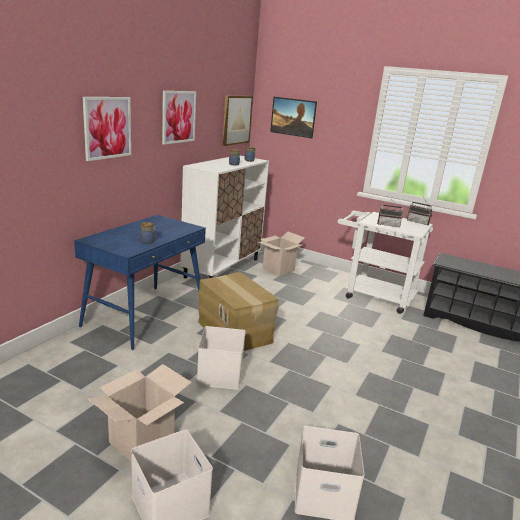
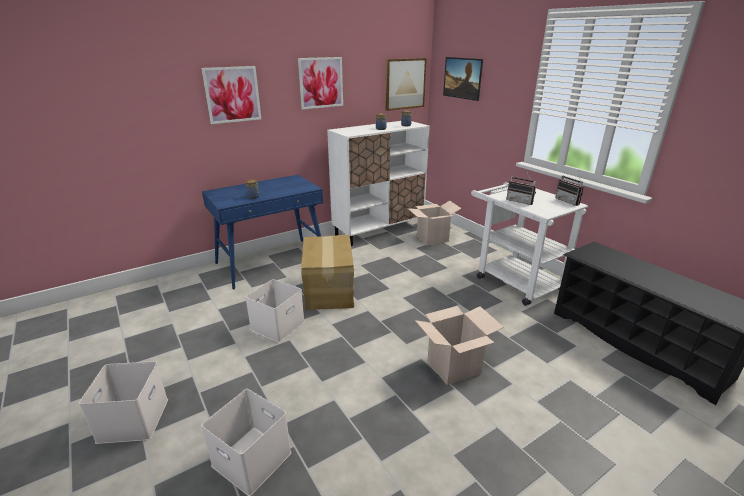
camera: 30 degrees right, 5 degrees up
cardboard box [87,364,192,461] -> cardboard box moved to [415,306,504,385]

